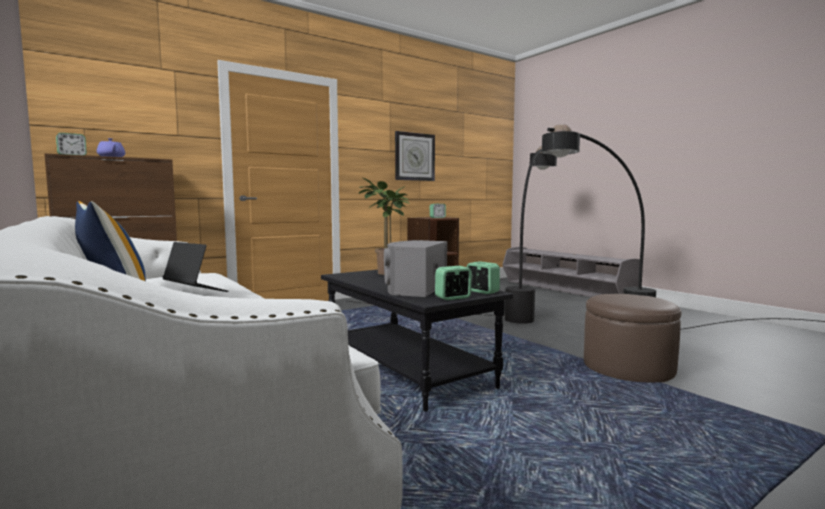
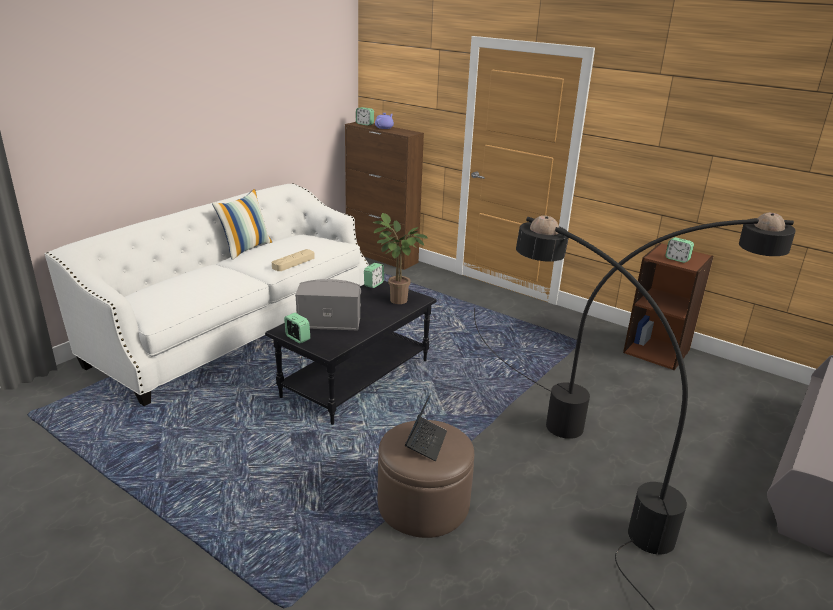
camera: 70 degrees right, 20 degrees up
laptop [162,242,228,292] -> laptop moved to [405,393,447,461]
wall clock [395,131,435,181] -> none
alarm clock [467,261,500,294] -> alarm clock moved to [364,263,384,288]
none -> beige tray [272,249,315,271]

